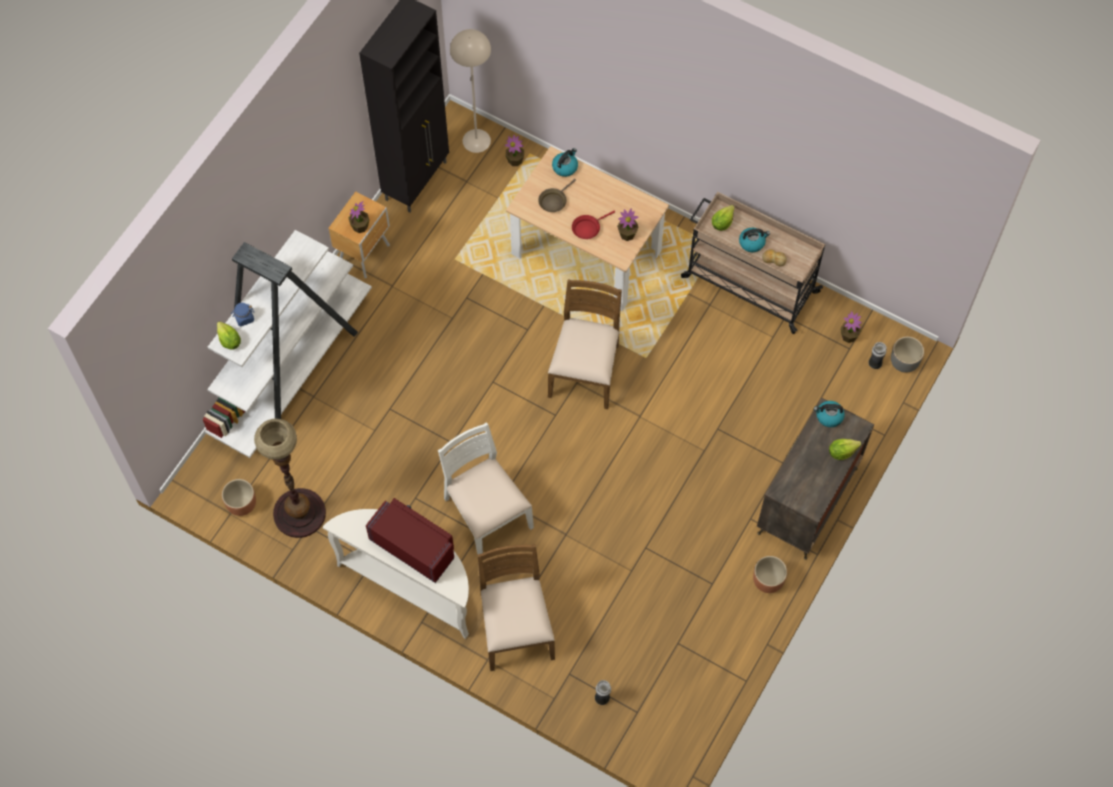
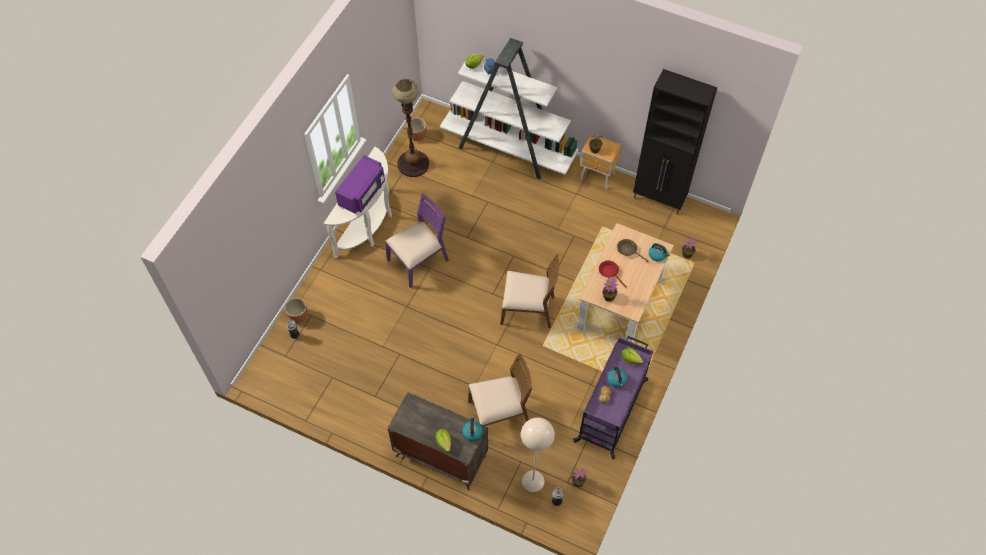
camera: 85 degrees right, 5 degrees down
red microwave [366,498,455,583] -> purple microwave [335,155,385,214]
white chair [438,422,534,554] -> purple chair [385,193,449,288]
beige floor lamp [450,29,491,153] -> beige floor lamp moved to [521,418,555,492]
brown chair [477,544,555,671] -> brown chair moved to [468,353,532,426]
beige cart [681,192,825,334] -> purple cart [573,336,653,459]
brown planter [753,556,787,593] -> brown planter moved to [285,298,308,323]
grey planter [891,336,924,373] -> none

